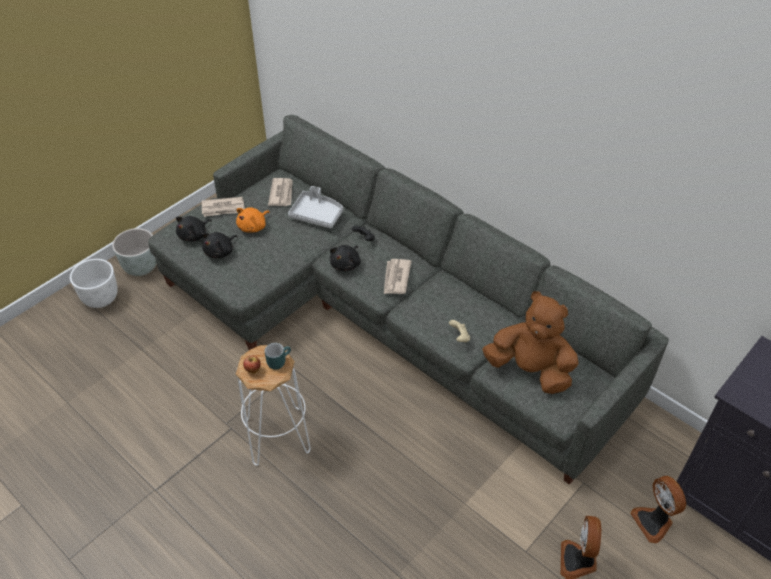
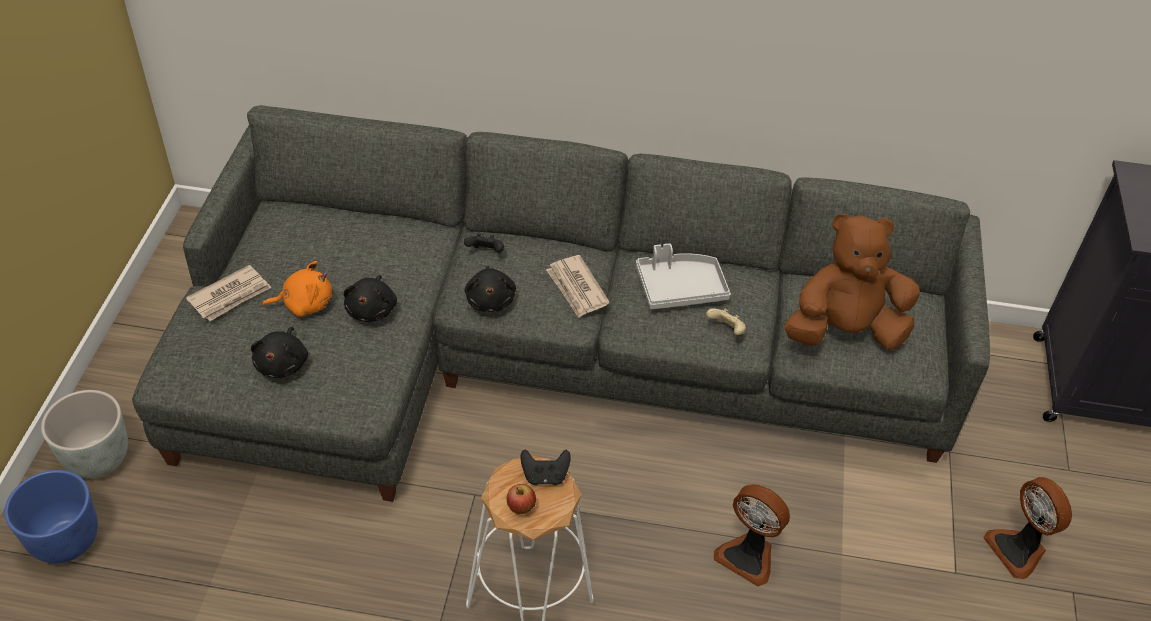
camera: 35 degrees left, 0 degrees up
white planter [70,259,118,308] -> blue planter [4,470,98,564]
black plush toy [176,216,212,241] -> black plush toy moved to [344,275,397,322]
orange plush toy [236,207,270,233] -> orange plush toy turned 105 degrees counterclockwise [262,261,332,317]
turquoise mug [265,343,291,370] -> black game controller [520,450,571,485]
newspaper [268,178,293,206] -> none
grey tray [288,186,343,228] -> grey tray moved to [636,243,731,310]
fan [630,476,686,544] -> fan moved to [714,484,790,586]

